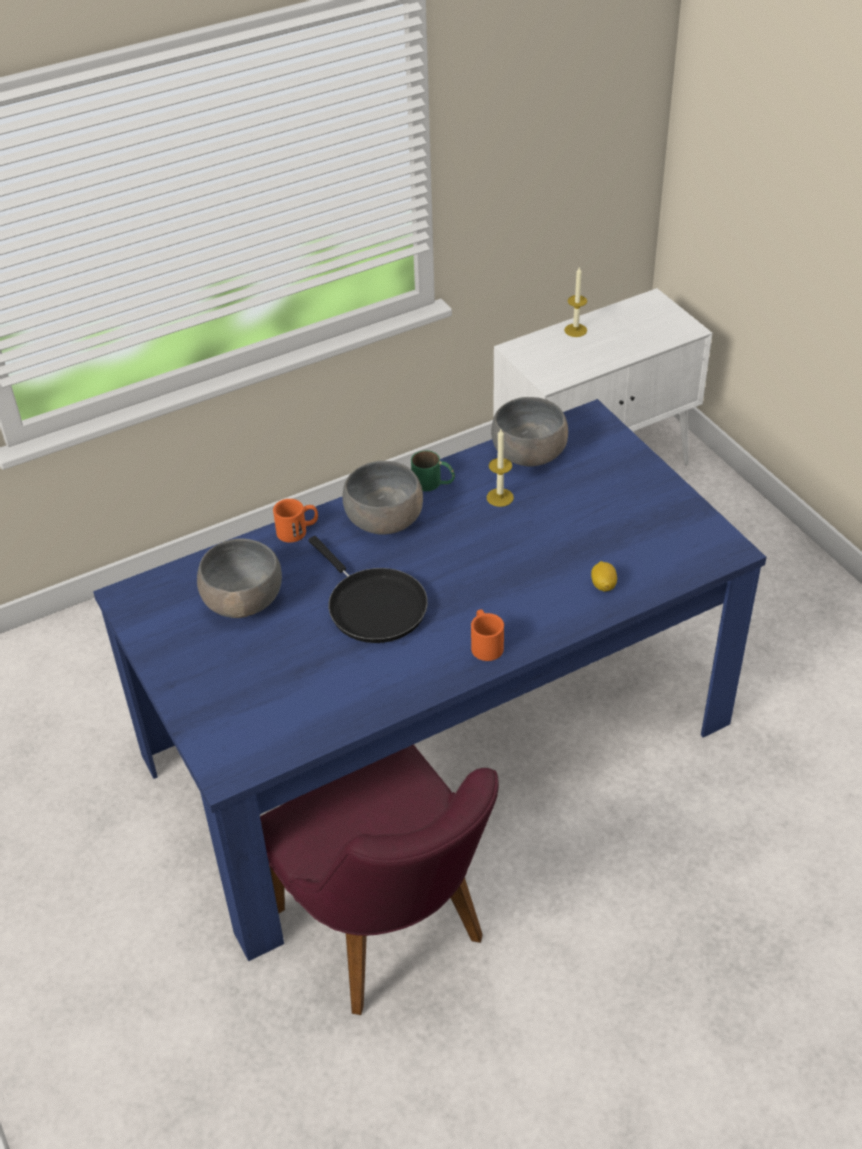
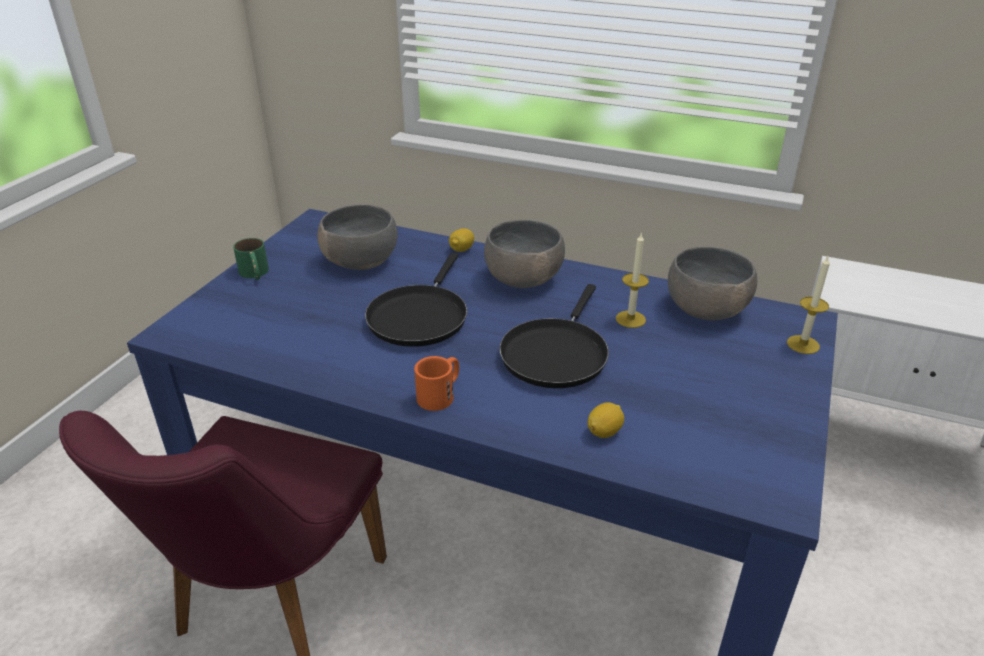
camera: 50 degrees right, 10 degrees down
orange mug [273,499,318,543] -> lemon [449,228,474,252]
green mug [411,450,455,491] -> green mug moved to [233,238,269,280]
candle [564,267,587,337] -> candle moved to [787,256,830,354]
none -> black frying pan [499,284,609,388]

